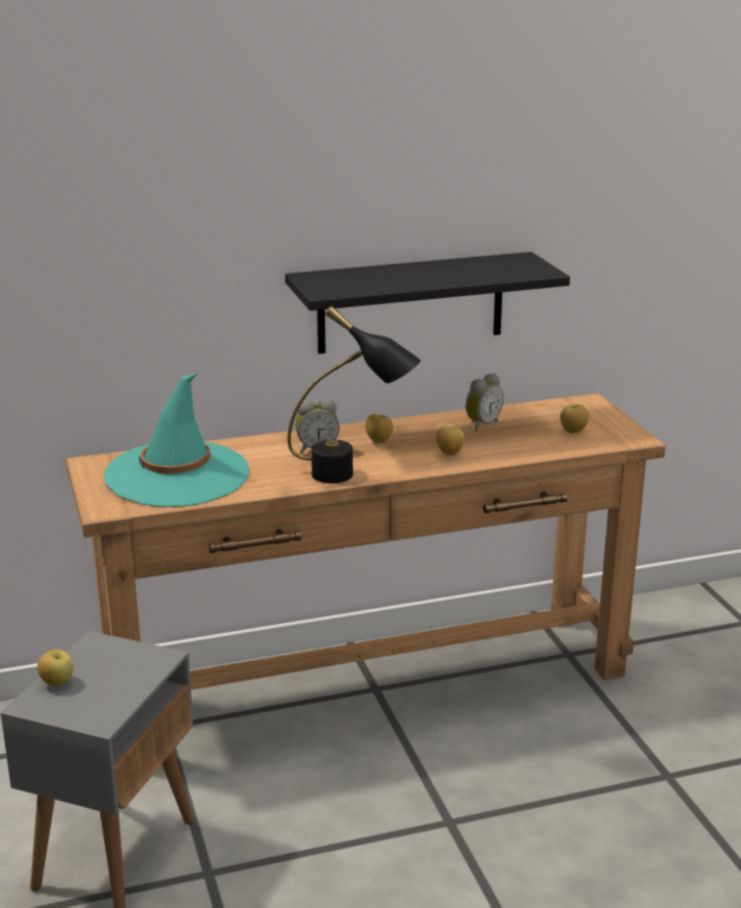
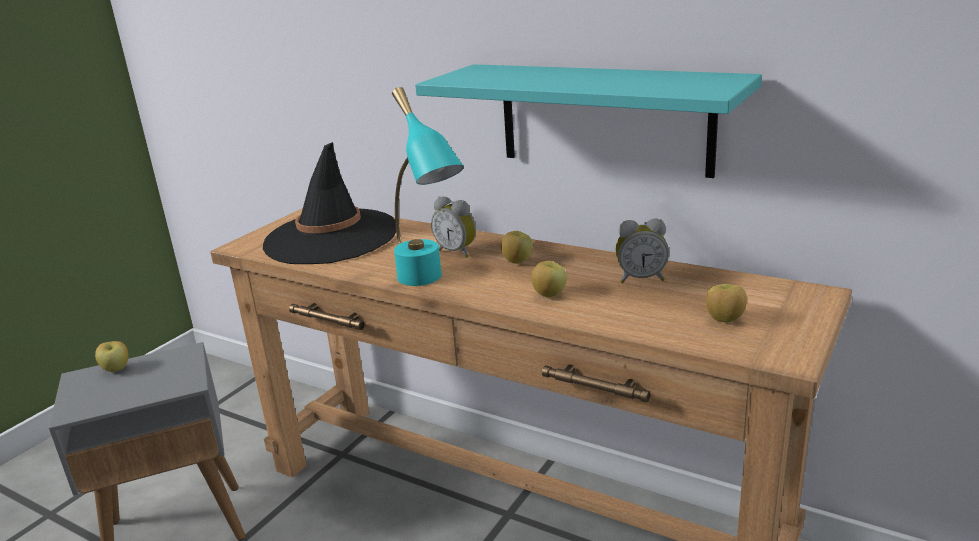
camera: 50 degrees right, 0 degrees up
turquoise hat [104,372,249,507] -> black hat [263,142,396,264]
black shelf [285,252,570,354] -> turquoise shelf [415,64,762,178]
black table lamp [287,306,421,483] -> turquoise table lamp [392,87,464,286]

